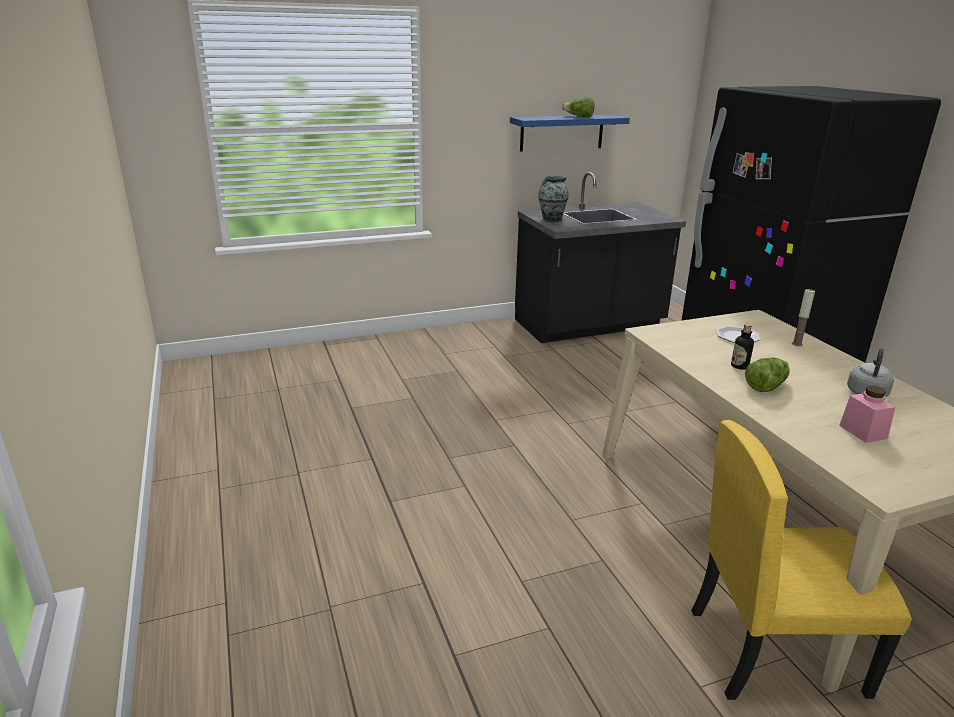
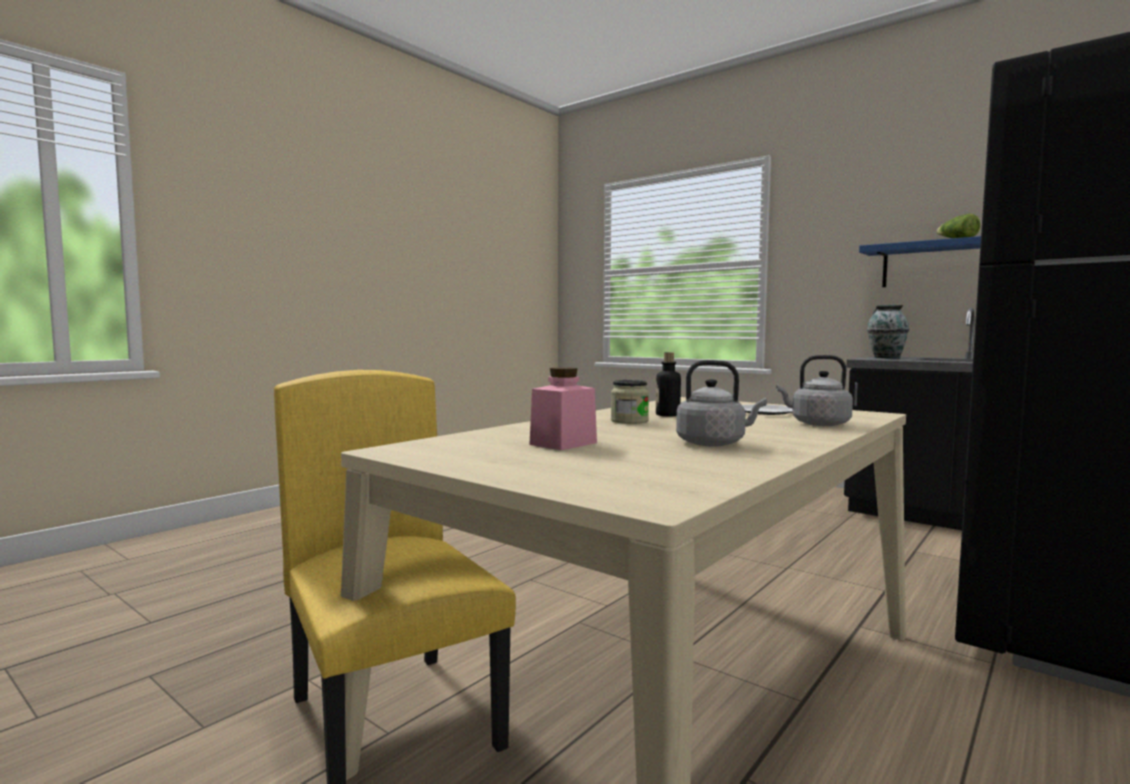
camera: 60 degrees right, 20 degrees down
lettuce [745,357,789,392] -> jar [611,380,649,424]
candle [792,289,815,346] -> grey kettle [776,355,853,426]

